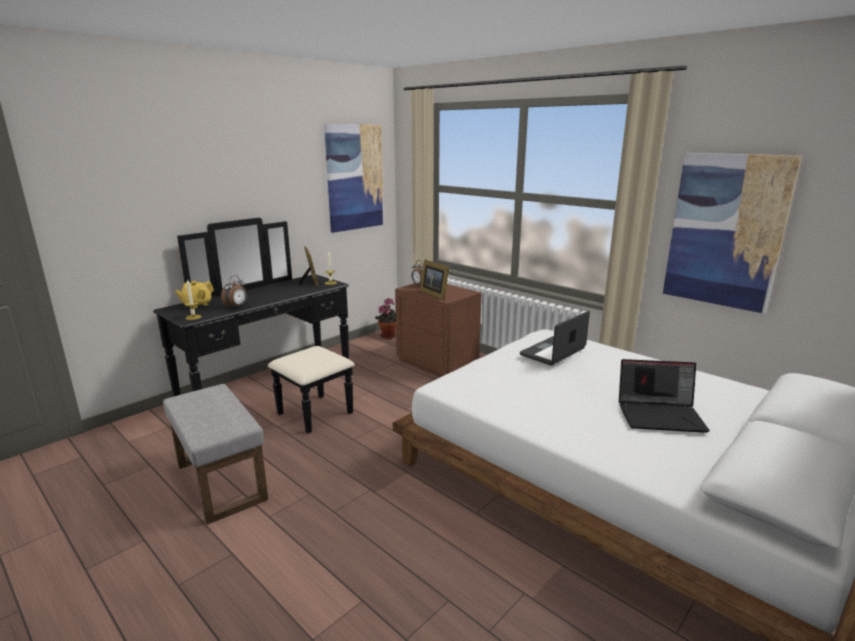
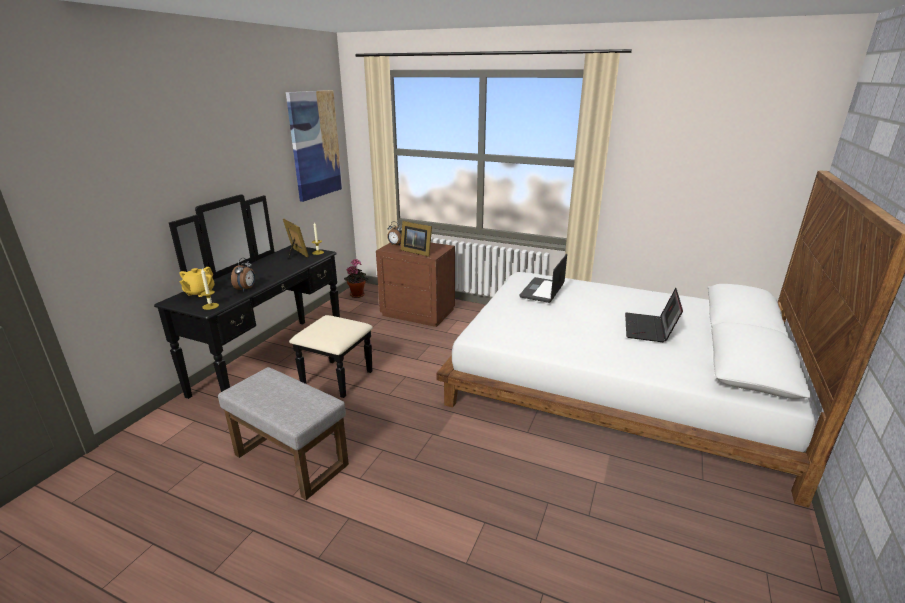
camera: 20 degrees left, 5 degrees up
laptop [619,359,710,433] -> laptop turned 120 degrees clockwise [625,288,683,342]
picture [663,153,802,314] -> none

